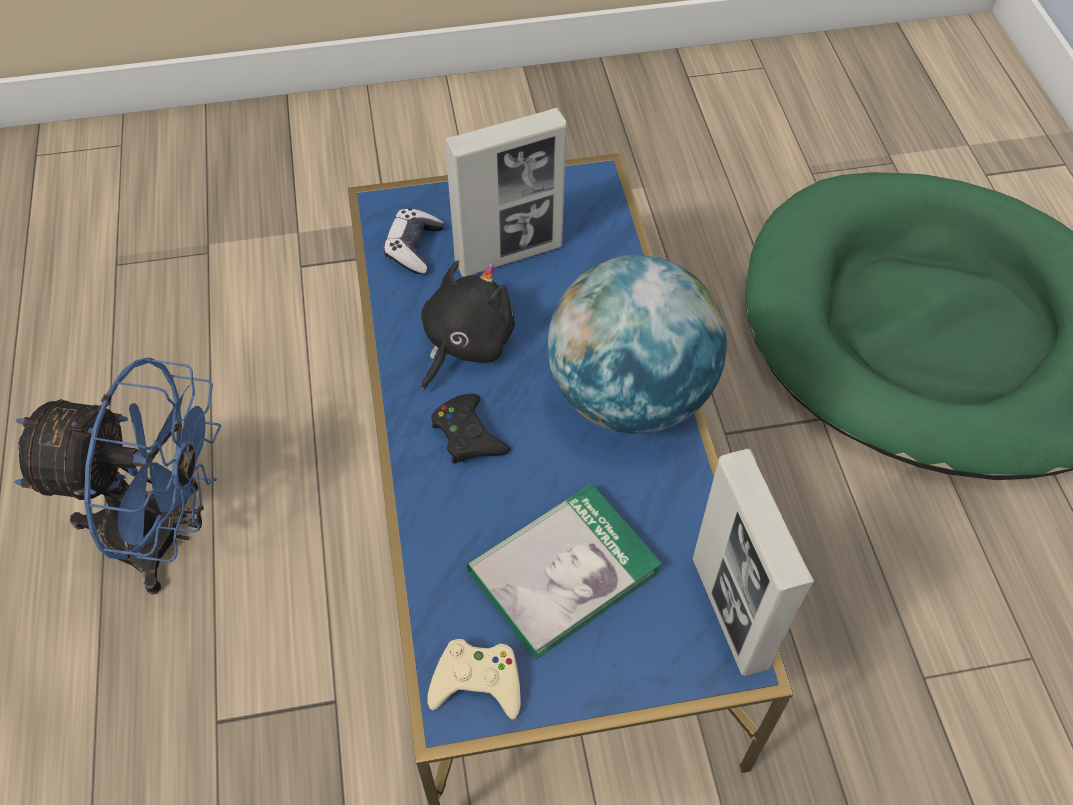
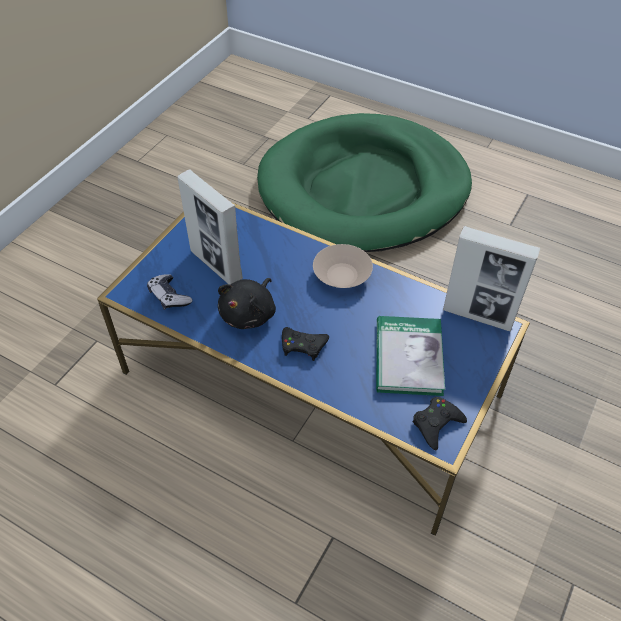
camera: 50 degrees left, 5 degrees down
blue fan [14,358,221,594] -> none
black plush toy [421,260,515,390] -> black plush toy turned 135 degrees counterclockwise [218,278,276,329]
beige game controller [428,639,520,719] -> black game controller [413,397,467,451]
picture frame [444,108,567,277] -> picture frame turned 120 degrees clockwise [178,169,243,285]
globe [548,255,727,434] -> beige bowl [313,244,373,288]

